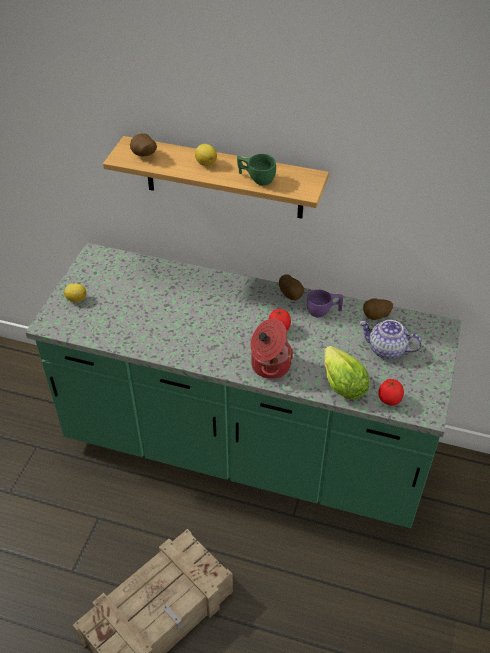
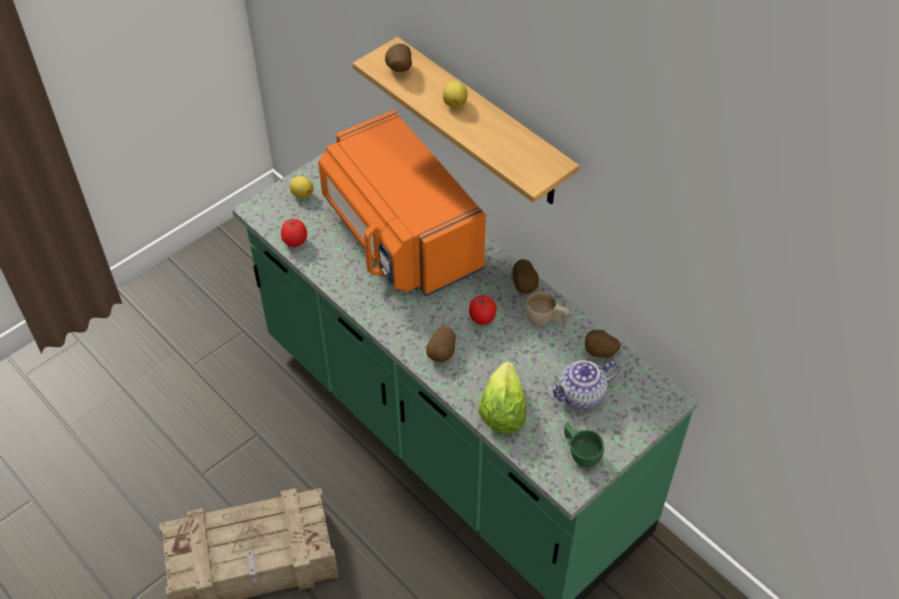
camera: 30 degrees right, 5 degrees up
green cup [237,154,276,186] -> green cup moved to [564,422,604,468]
cooking pot [251,319,293,379] -> potato [426,326,456,362]
purple cup [307,290,343,317] -> beige cup [526,291,569,329]
teapot [359,320,422,359] -> teapot turned 75 degrees counterclockwise [548,360,620,409]
tomato [378,379,404,406] -> tomato moved to [281,219,307,247]
none -> orange microwave [318,110,486,297]

